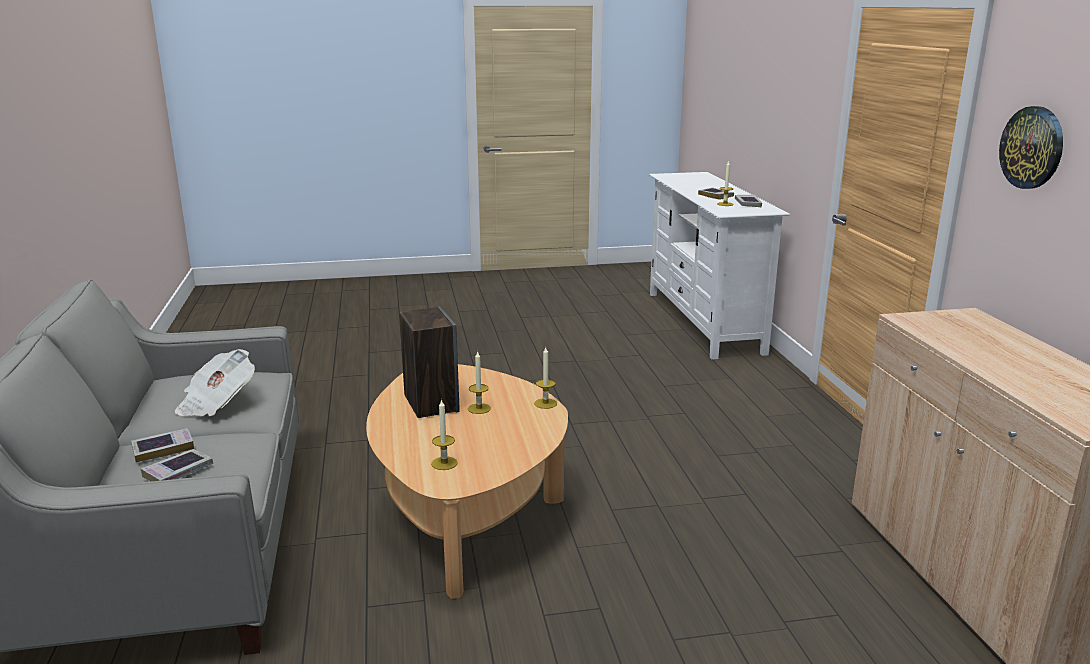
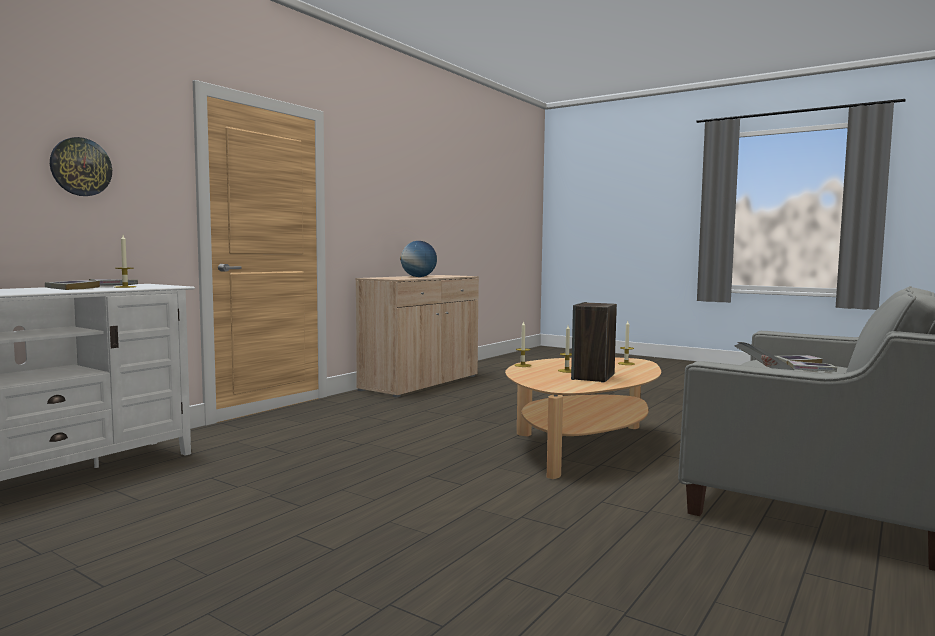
camera: 135 degrees left, 15 degrees down
wall clock [999,106,1063,189] -> wall clock moved to [50,137,112,196]
none -> globe [400,241,437,277]

